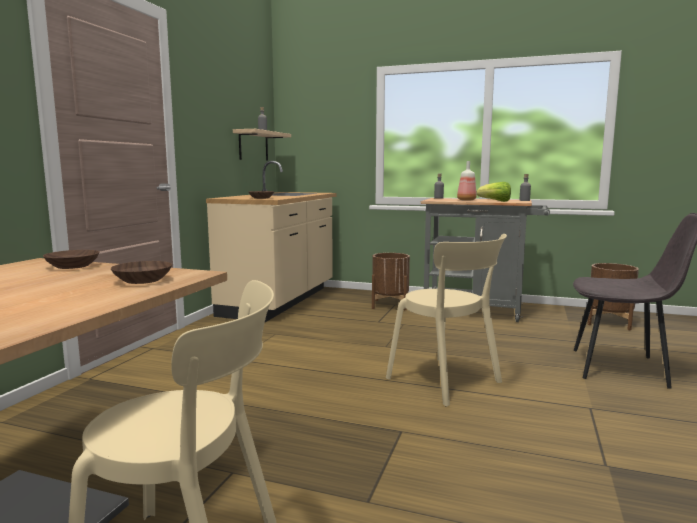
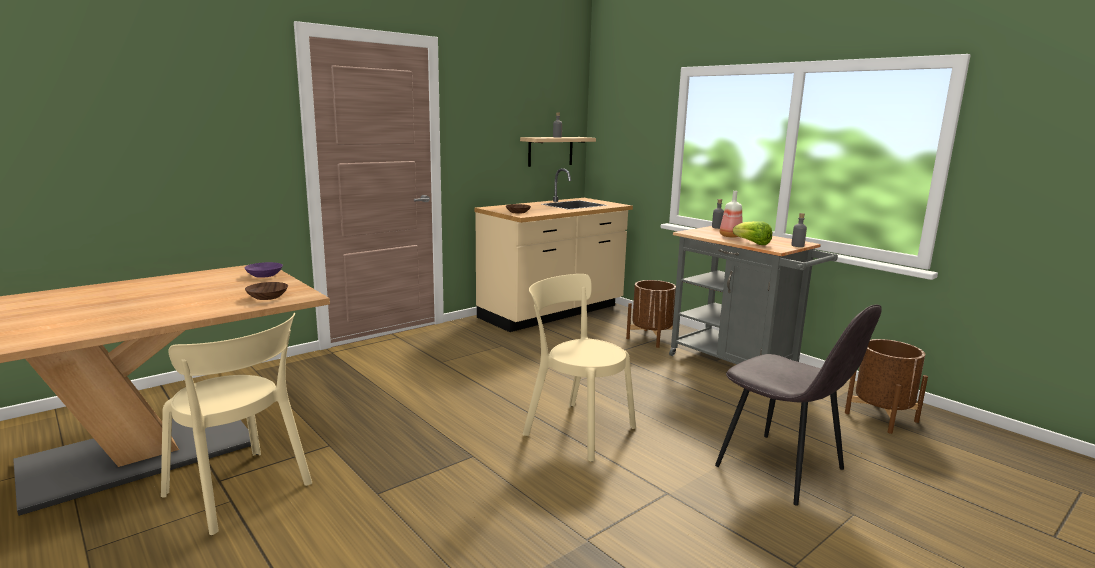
camera: 30 degrees right, 5 degrees up
brown bowl [43,250,99,269] -> purple bowl [245,262,283,278]
beige chair [386,234,507,407] -> beige chair turned 135 degrees clockwise [523,274,636,462]

